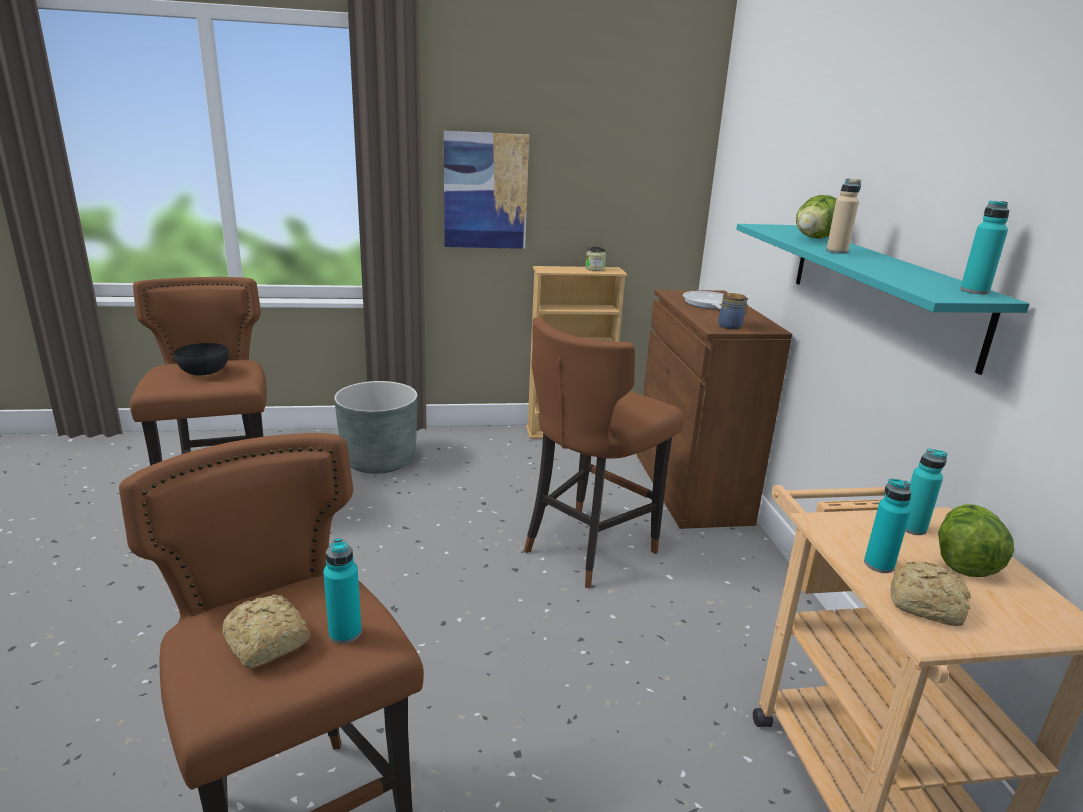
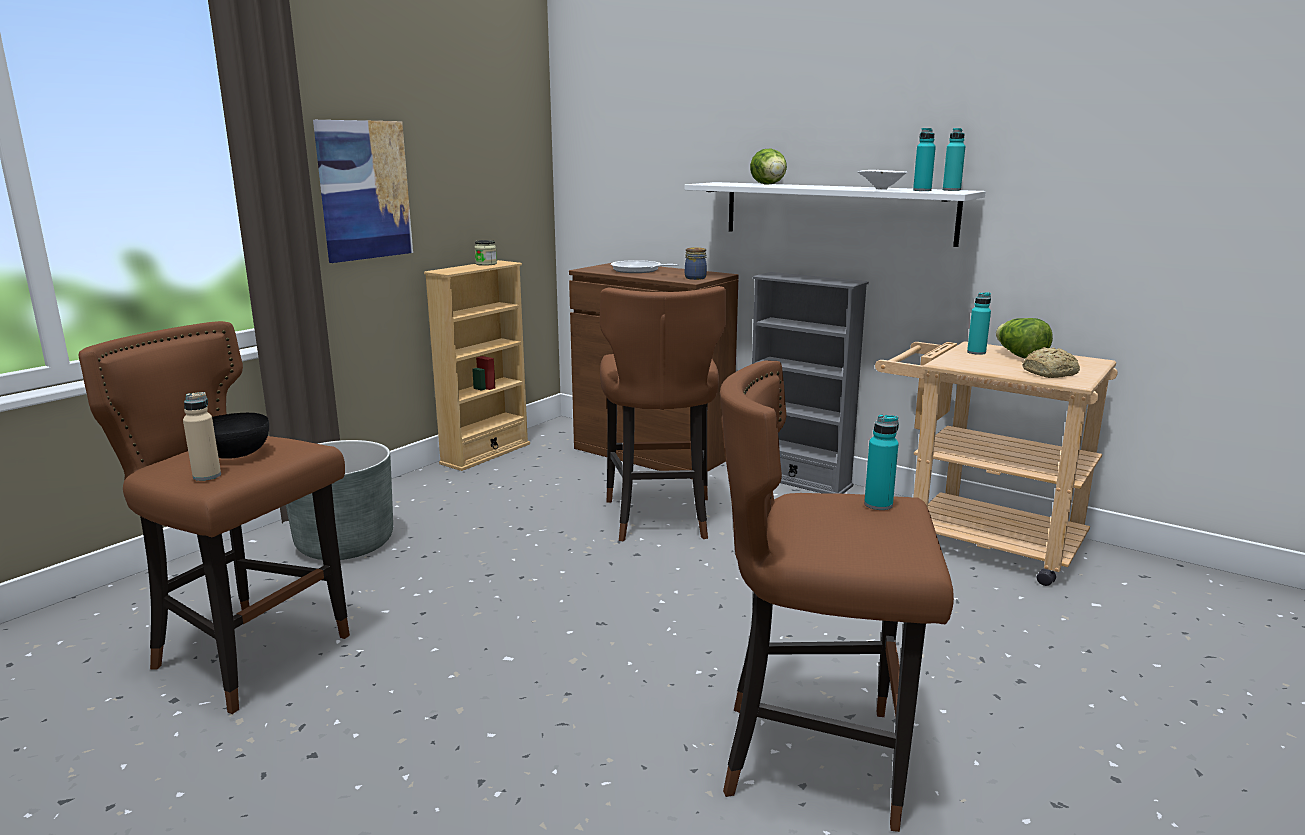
camera: 45 degrees left, 5 degrees down
bread [223,595,310,669] -> none
turquoise shelf [736,224,1030,375] -> white shelf [684,182,986,247]
beige bottle [826,179,861,254] -> beige bottle moved to [183,392,221,481]
turquoise bottle [864,478,911,573] -> turquoise bottle moved to [913,128,936,191]
none -> grey bookcase [752,272,869,494]
none -> white bowl [858,170,907,190]

